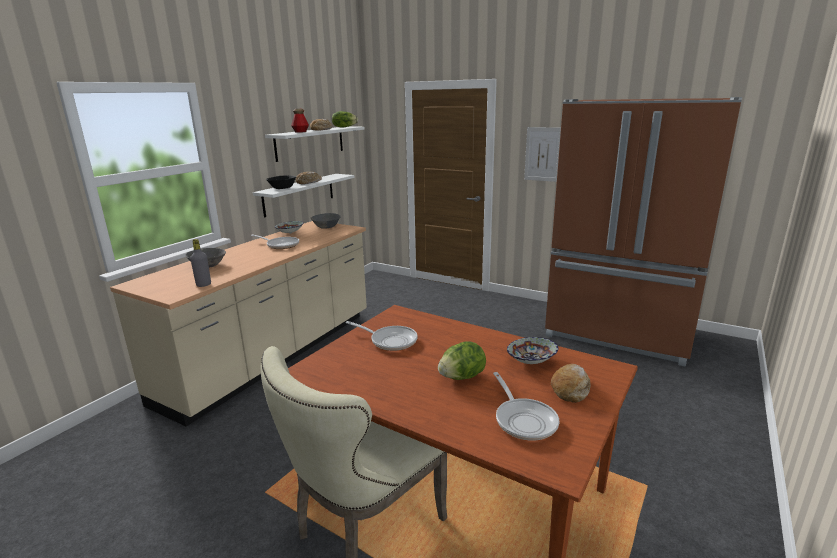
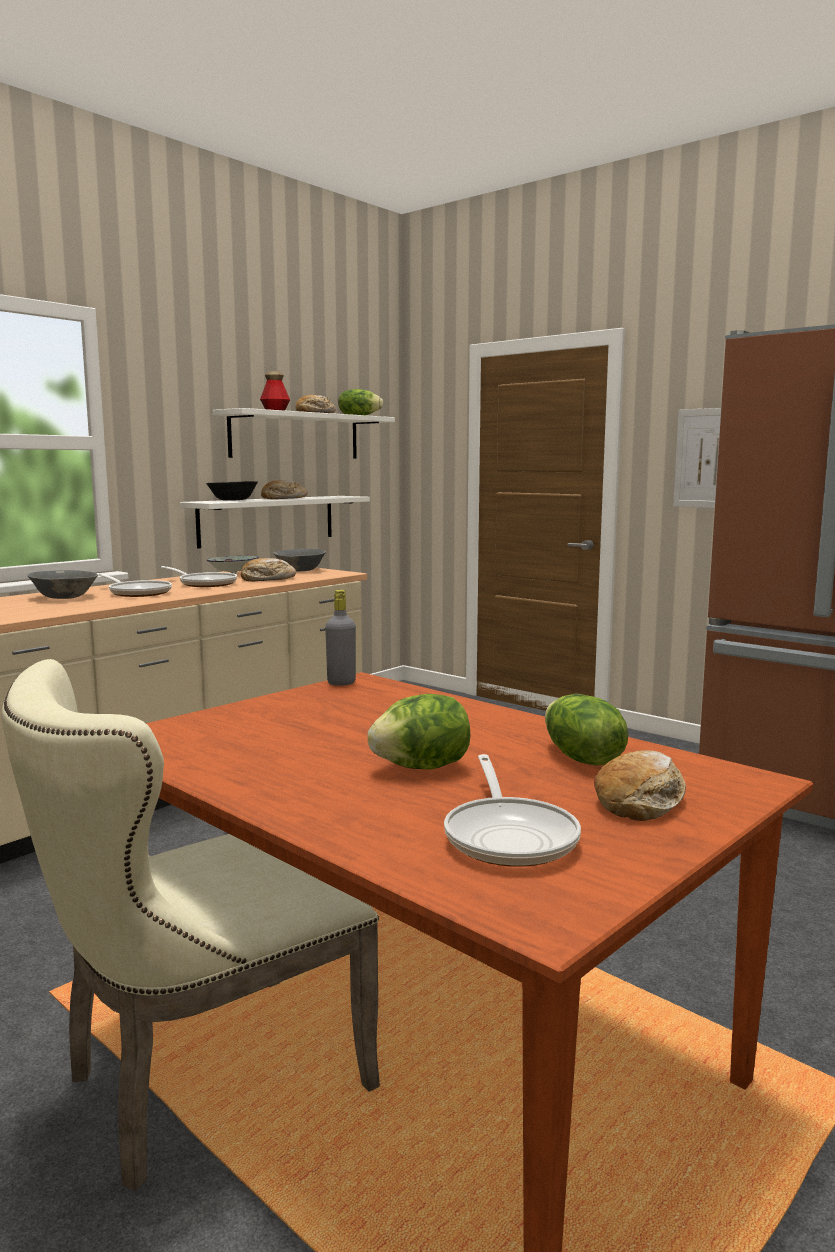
camera: 10 degrees right, 10 degrees down
grey bottle [190,239,211,287] -> grey bottle moved to [325,590,356,686]
frying pan [346,321,418,351] -> frying pan moved to [97,573,172,597]
bowl [507,337,559,364] -> lettuce [545,694,628,766]
none -> bread [241,558,296,581]

